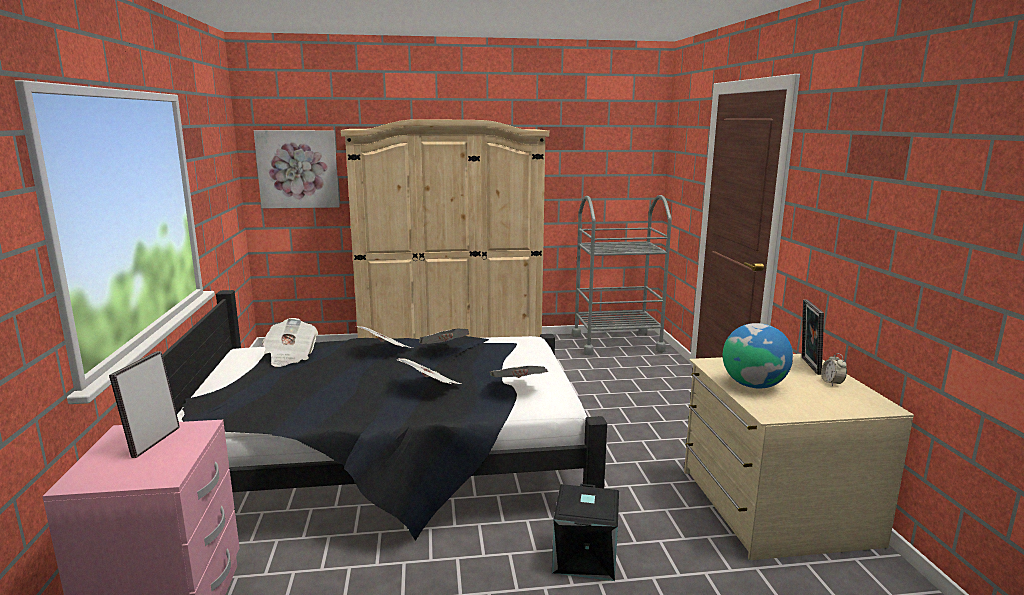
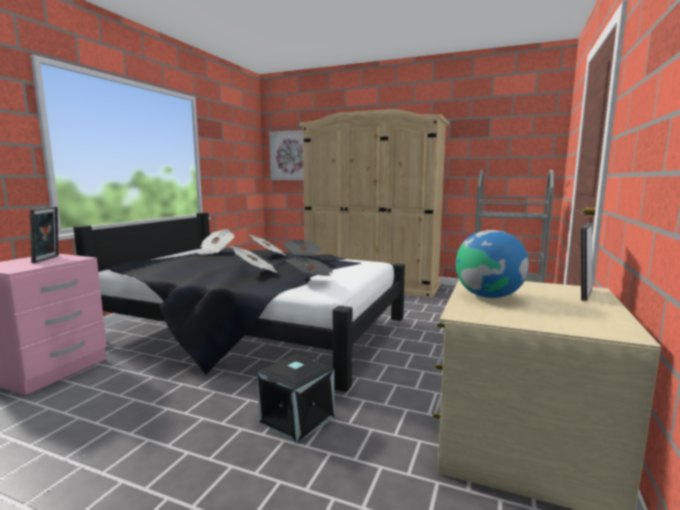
camera: 30 degrees right, 5 degrees down
picture frame [109,351,180,458] -> picture frame turned 135 degrees clockwise [30,206,59,263]
alarm clock [821,353,847,386] -> none

